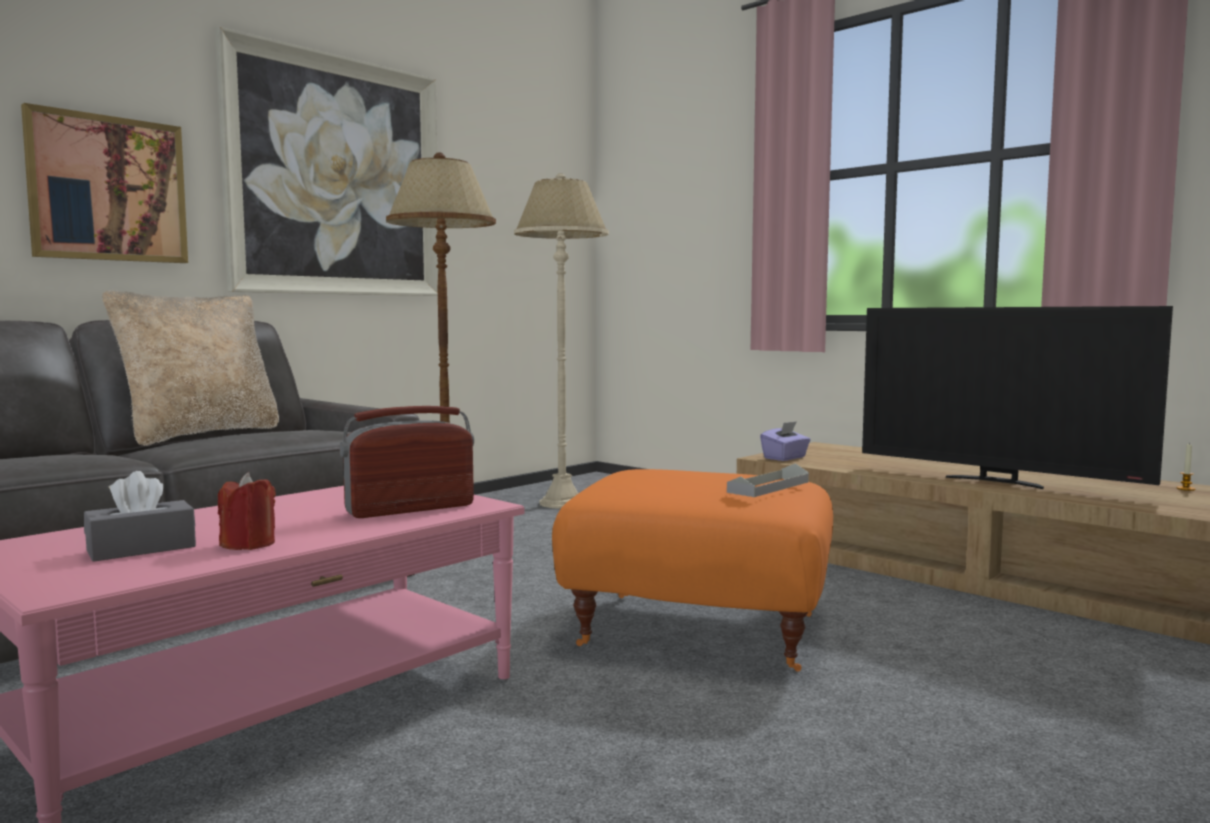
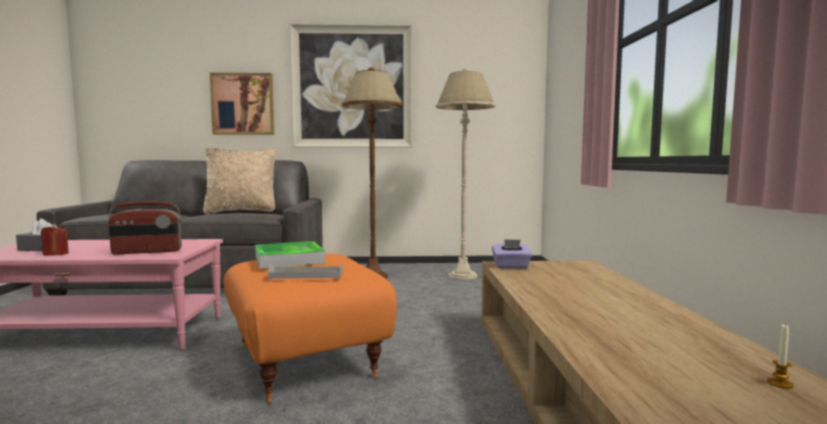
camera: 45 degrees right, 0 degrees up
radio [339,406,474,518] -> radio turned 150 degrees clockwise [107,201,182,255]
television [862,306,1173,489] -> none
none -> tray [255,241,325,269]

